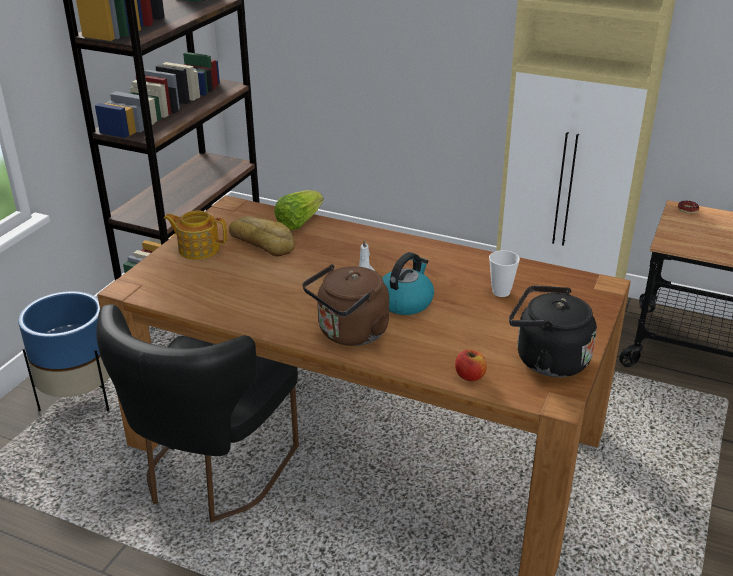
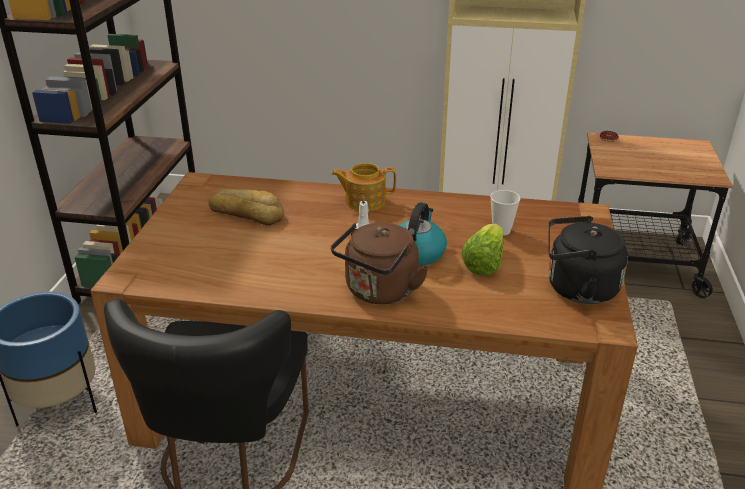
camera: 15 degrees left, 0 degrees up
teapot [163,210,227,260] -> teapot moved to [331,163,396,211]
lettuce [274,190,324,230] -> lettuce moved to [462,224,504,276]
apple [455,350,487,381] -> none

